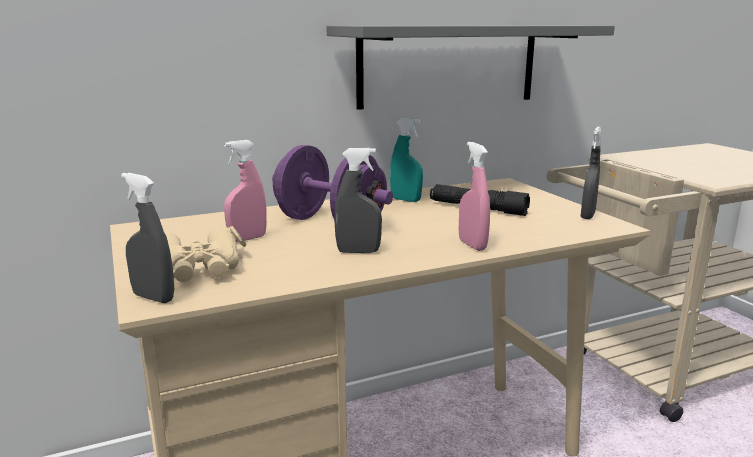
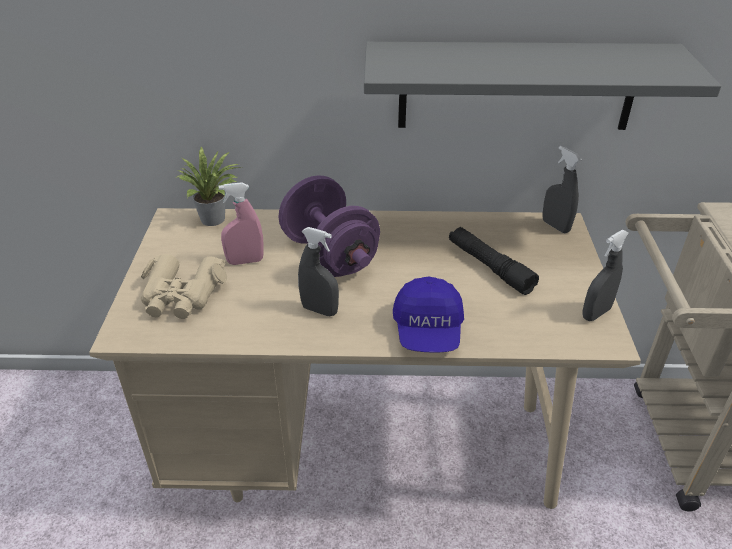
camera: 25 degrees right, 20 degrees up
grey spray bottle [121,173,174,303] -> grey spray bottle moved to [542,146,582,233]
turquoise spray bottle [390,118,423,202] -> none
pink spray bottle [459,142,490,251] -> blue cap [393,276,464,352]
none -> potted plant [176,146,241,226]

